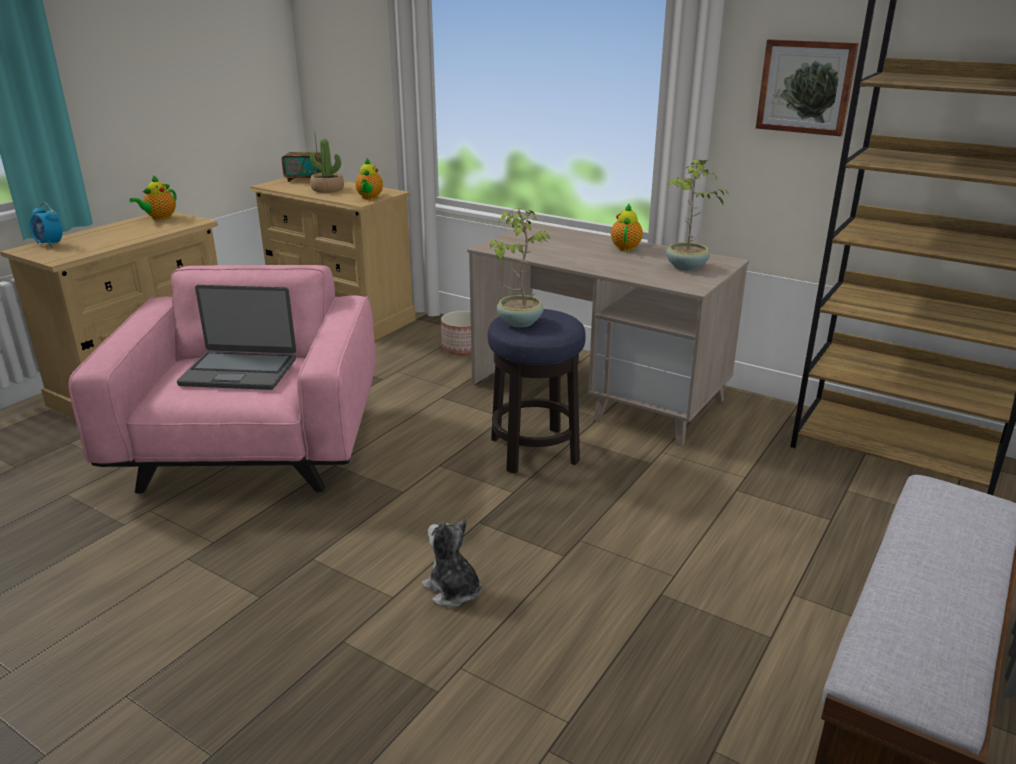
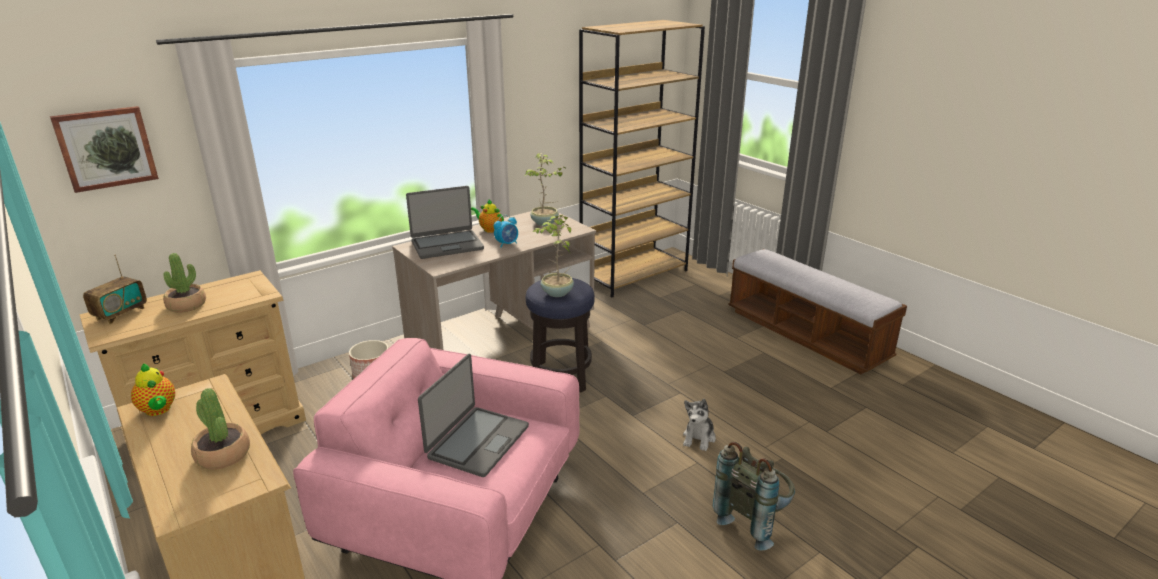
camera: 70 degrees left, 0 degrees up
alarm clock [30,202,63,248] -> alarm clock moved to [494,215,518,247]
teapot [355,159,383,199] -> none
plush toy [422,518,481,607] -> plush toy turned 45 degrees counterclockwise [683,399,716,451]
picture [756,39,859,136] -> picture moved to [50,106,159,193]
none -> potted plant [191,388,250,469]
none -> laptop [406,186,484,259]
none -> grey backpack [713,442,795,551]

